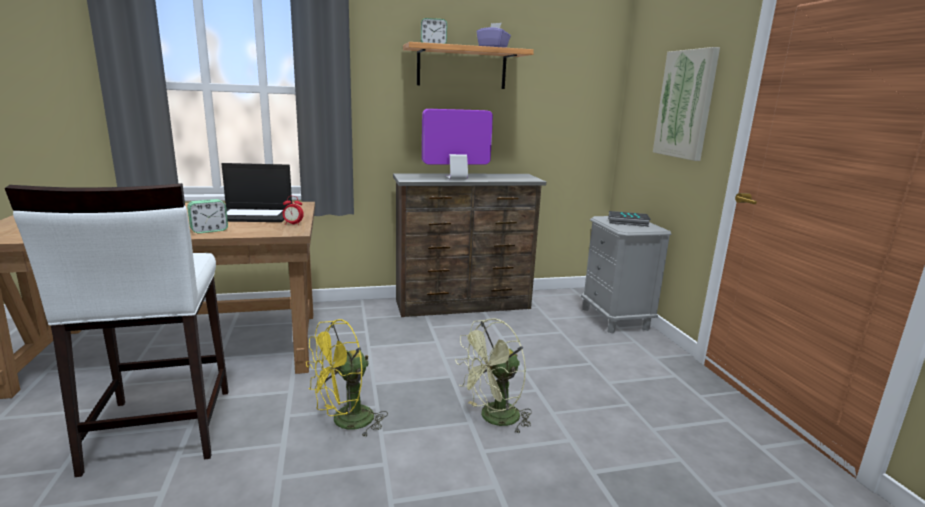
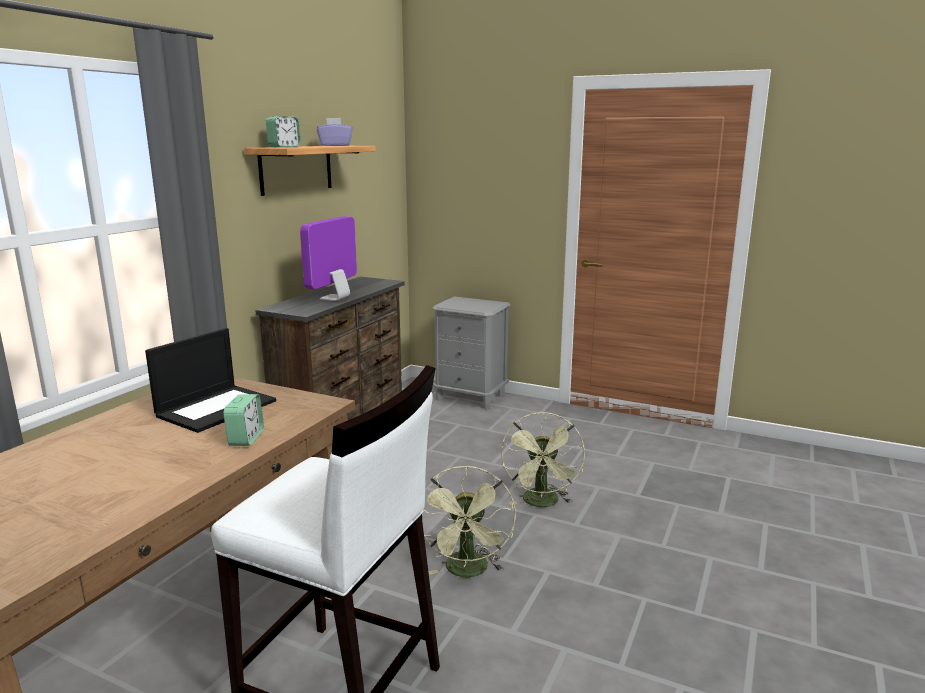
camera: 50 degrees left, 0 degrees up
alarm clock [283,196,304,226] -> none
yellow fan [306,319,388,438] -> green fan [423,466,516,577]
book [608,211,651,227] -> none
picture [653,47,720,161] -> none

